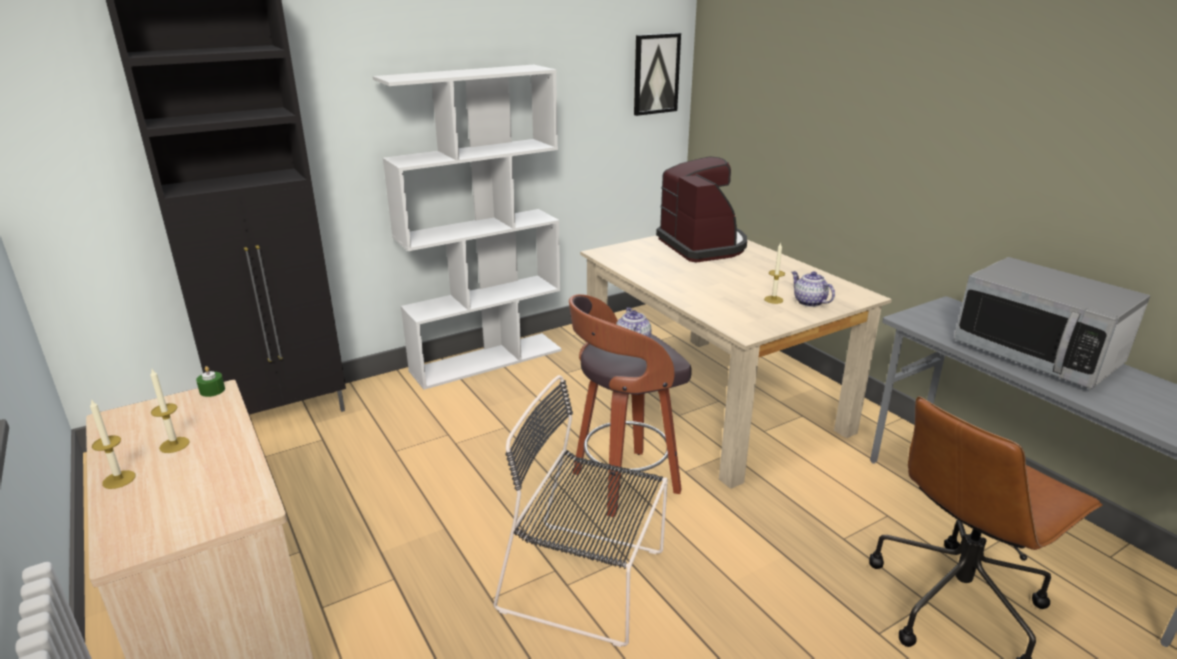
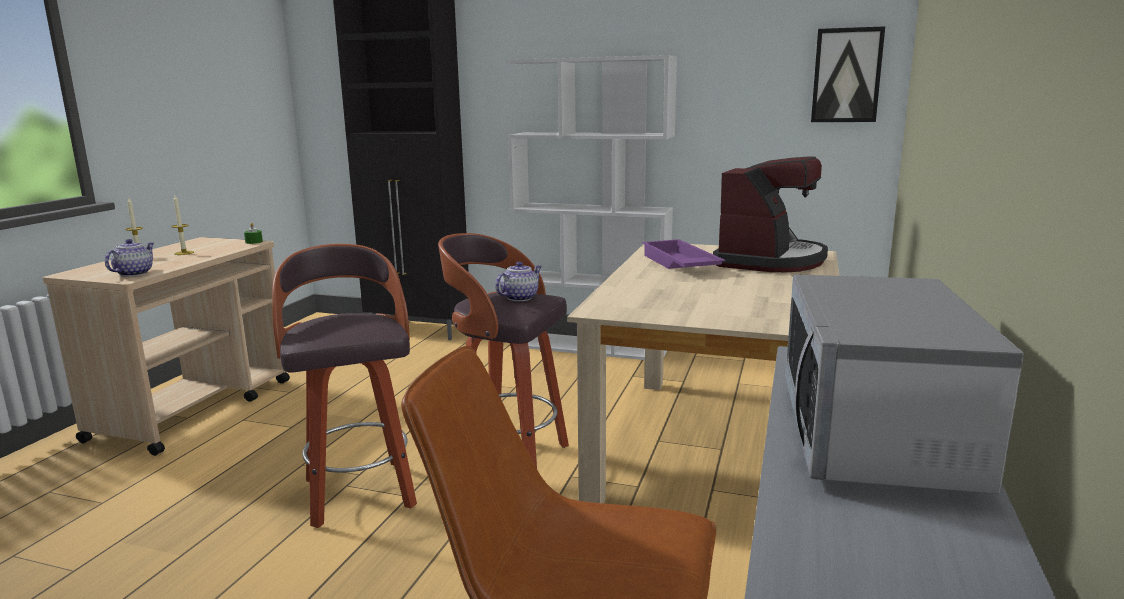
camera: 50 degrees right, 10 degrees down
black chair [493,375,668,647] -> stool [272,244,417,528]
candle [764,243,785,304] -> none
teapot [791,271,835,307] -> teapot moved to [105,239,154,277]
none -> purple tray [642,239,725,269]

